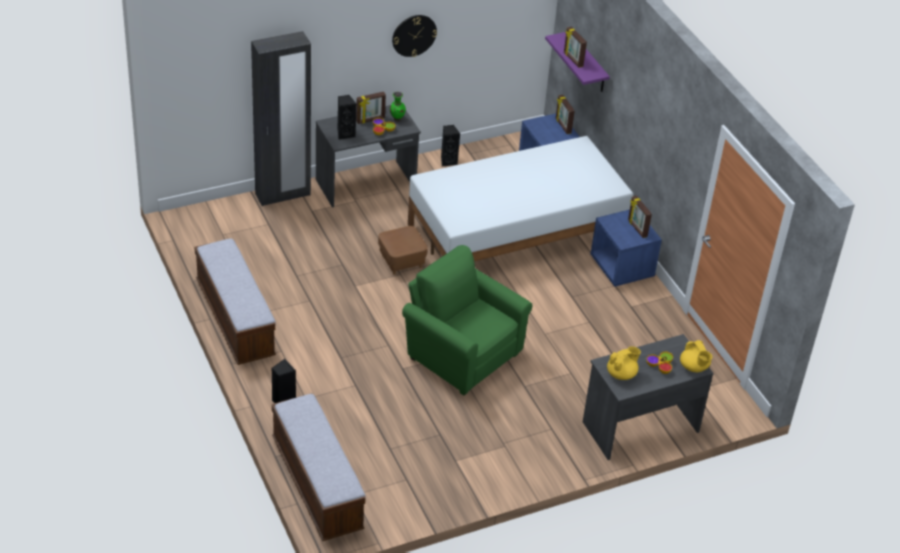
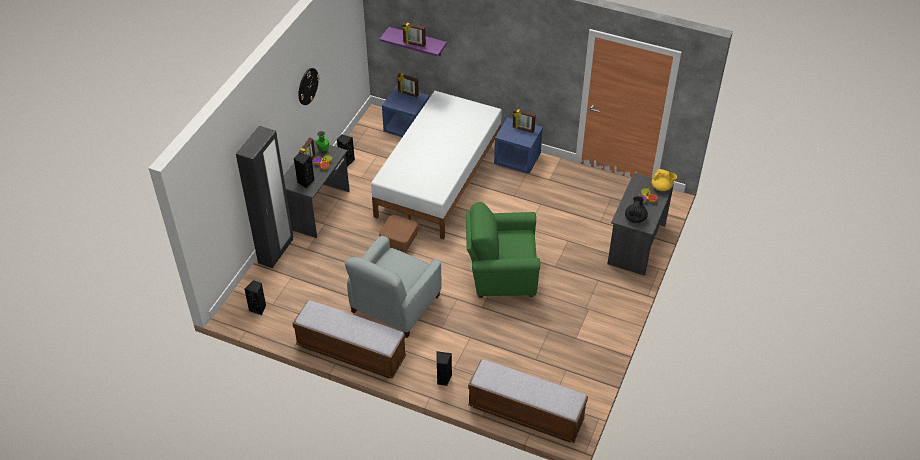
camera: 40 degrees left, 5 degrees up
yellow teapot [607,346,641,380] -> black teapot [625,196,648,223]
none -> black speaker [244,280,266,315]
none -> grey armchair [345,236,442,338]

